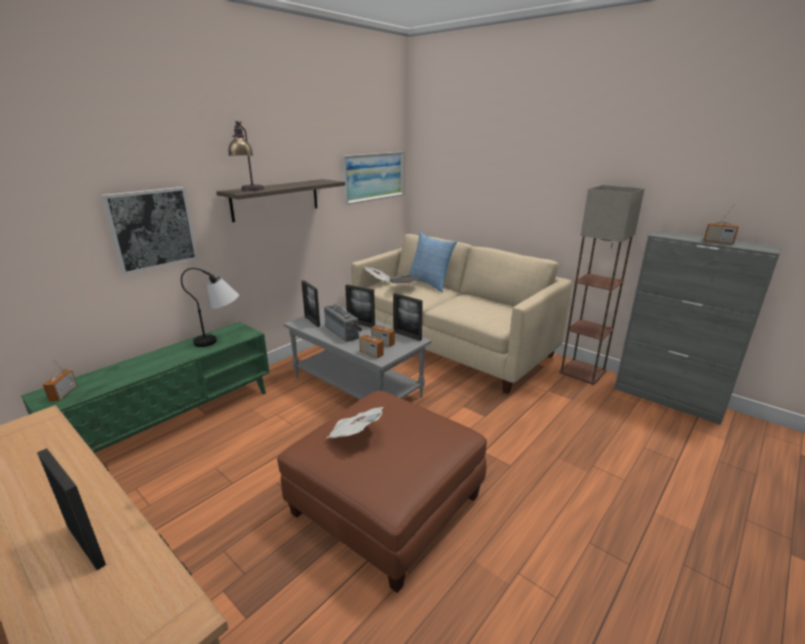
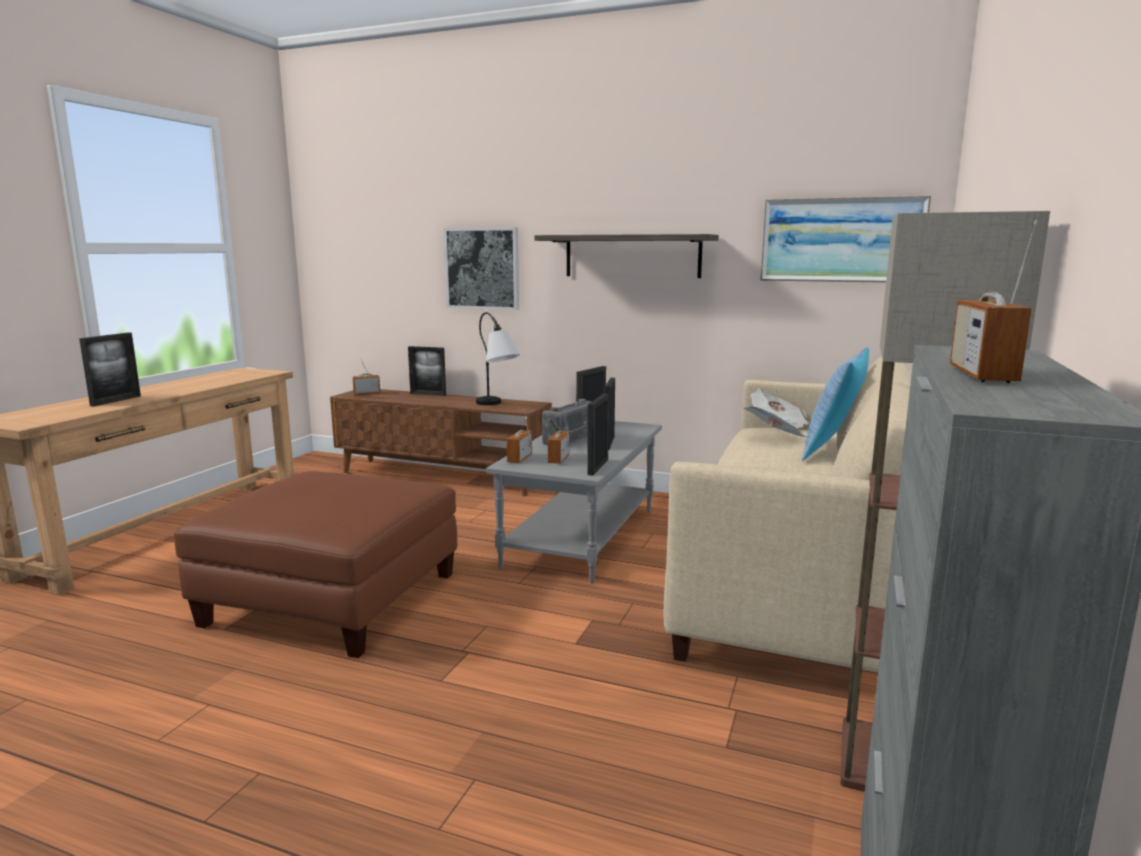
camera: 70 degrees right, 10 degrees down
green tv stand [21,322,270,452] -> brown tv stand [330,389,552,496]
table lamp [228,121,264,191] -> none
newspaper [327,407,384,438] -> none
none -> picture frame [408,346,446,396]

